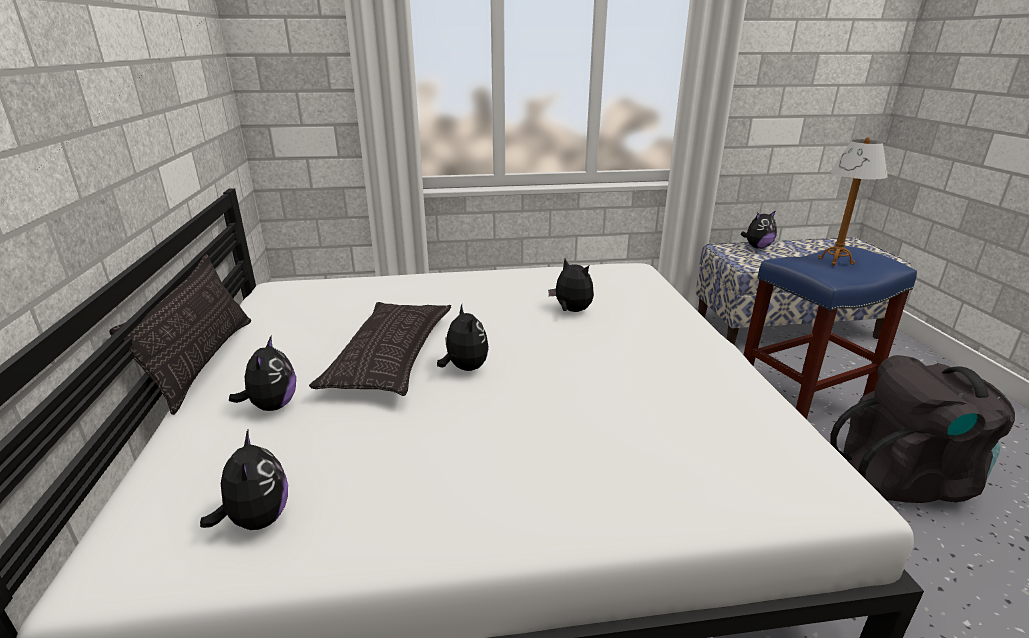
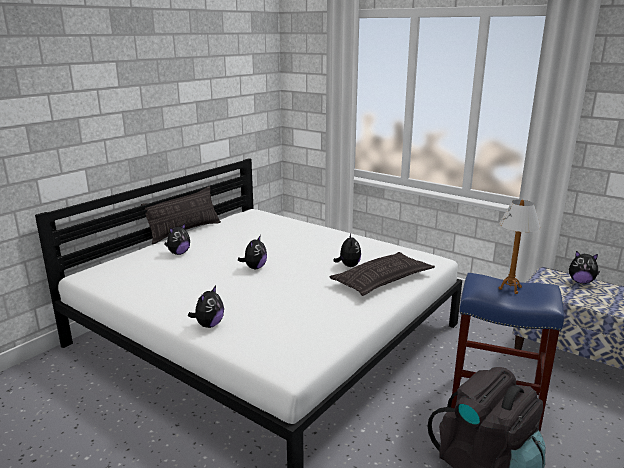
camera: 45 degrees right, 5 degrees down
plush toy [200,430,288,530] -> plush toy moved to [188,286,224,328]
pillow [309,302,451,396] -> pillow moved to [329,252,435,296]

